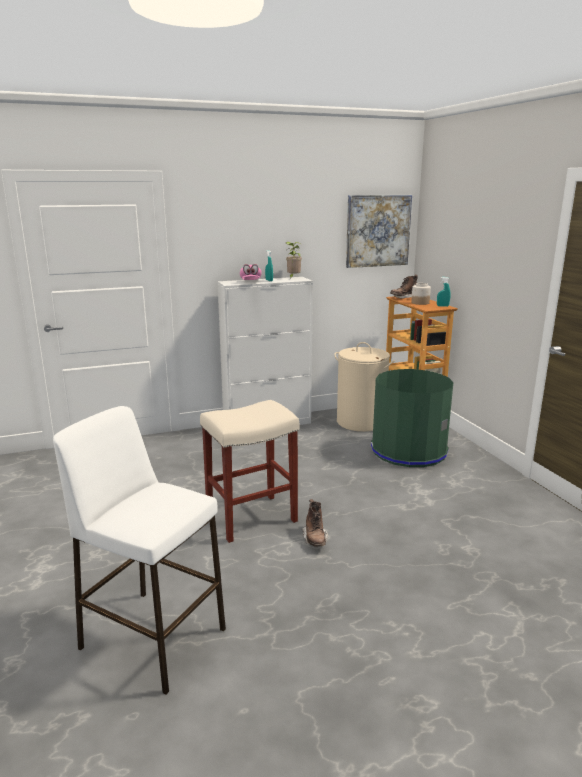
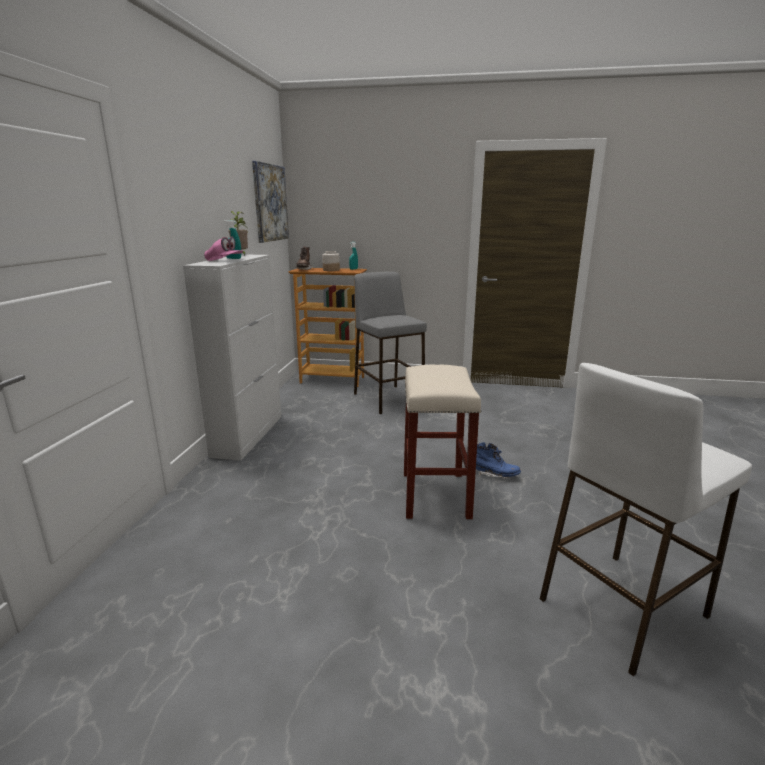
camera: 60 degrees left, 0 degrees up
brown boot [302,499,328,547] -> blue boot [476,442,521,479]
beige laundry basket [334,342,395,432] -> none
green trash can [371,369,453,467] -> grey stool [354,271,427,414]

